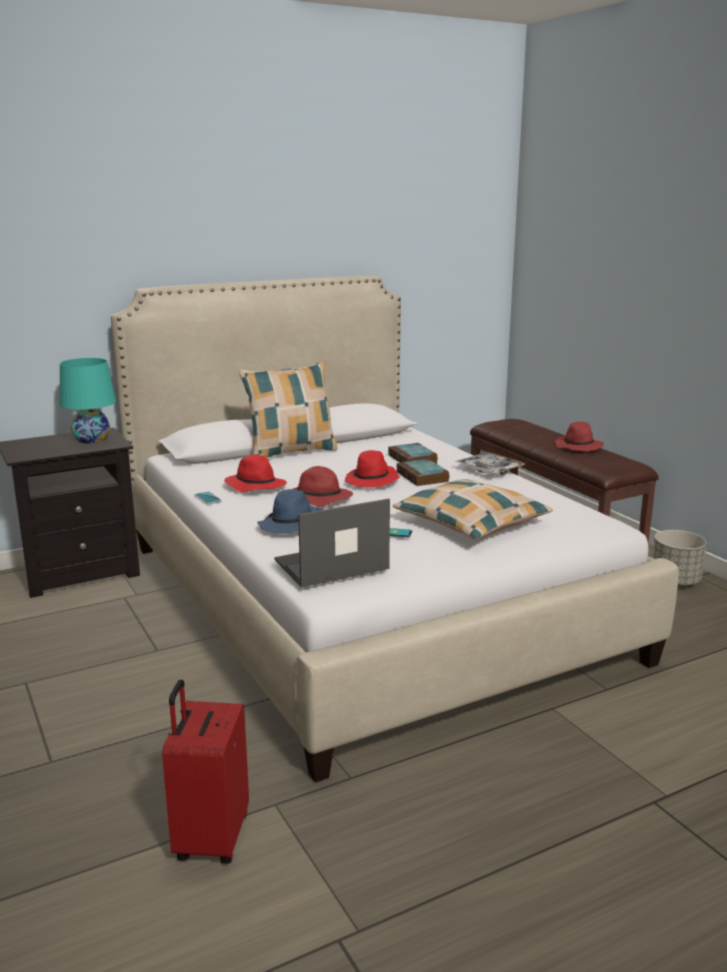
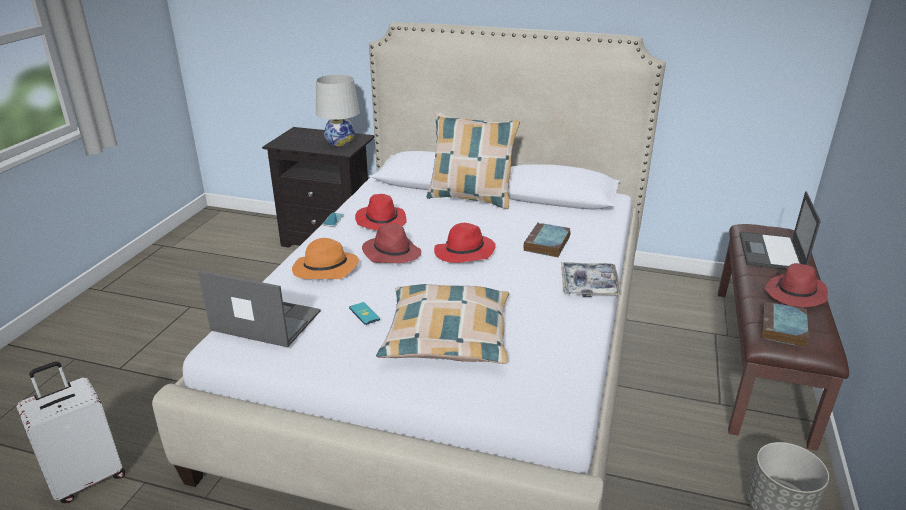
camera: 45 degrees right, 10 degrees up
turquoise table lamp [60,358,116,444] -> white table lamp [316,74,360,146]
red suitcase [162,679,249,864] -> white suitcase [17,361,125,503]
blue hat [257,489,323,533] -> orange hat [292,238,359,279]
book [397,459,449,486] -> book moved to [761,301,809,348]
none -> laptop [739,191,821,270]

